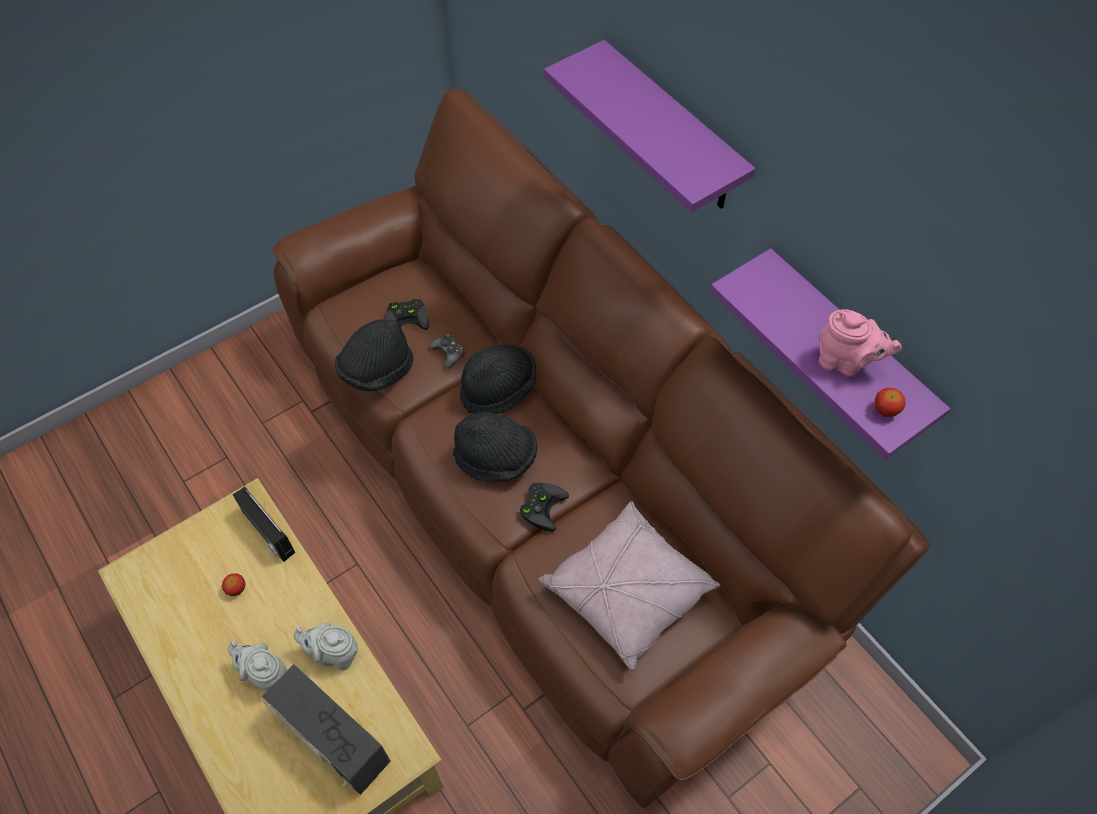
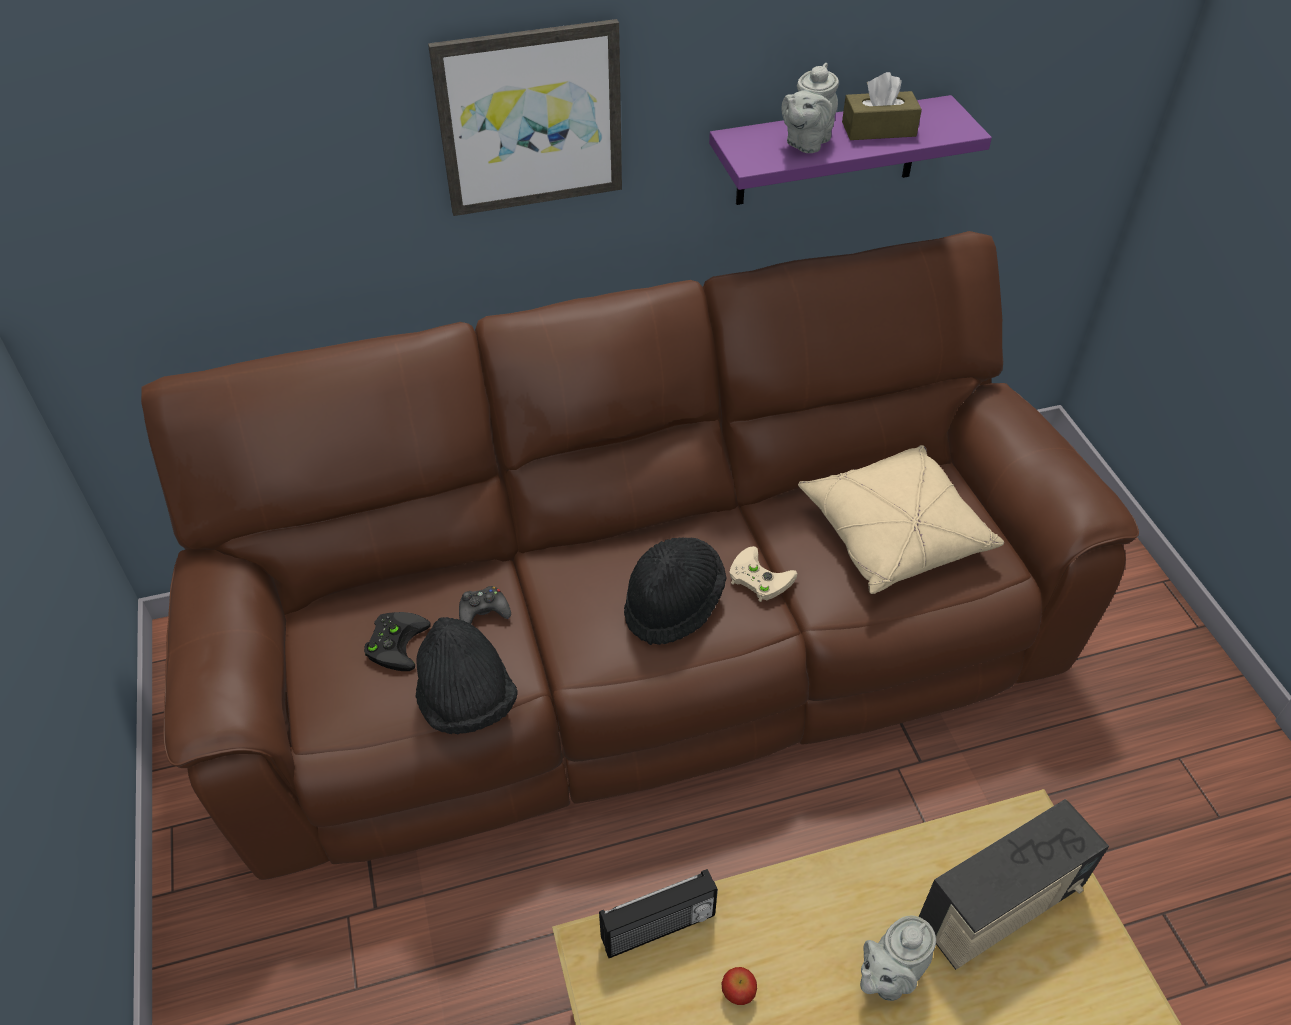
camera: 70 degrees left, 10 degrees down
grey teapot [294,622,358,670] -> grey teapot moved to [781,63,839,153]
black hat [460,344,536,414] -> none
black game controller [520,483,569,532] -> beige game controller [730,546,797,602]
purple pillow [539,501,720,670] -> beige pillow [798,445,1004,594]
purple shelf [544,40,756,213] -> picture [428,19,622,216]
pink teapot [819,309,902,377] -> brown tissue box [842,72,922,140]
apple [875,388,906,417] -> none

